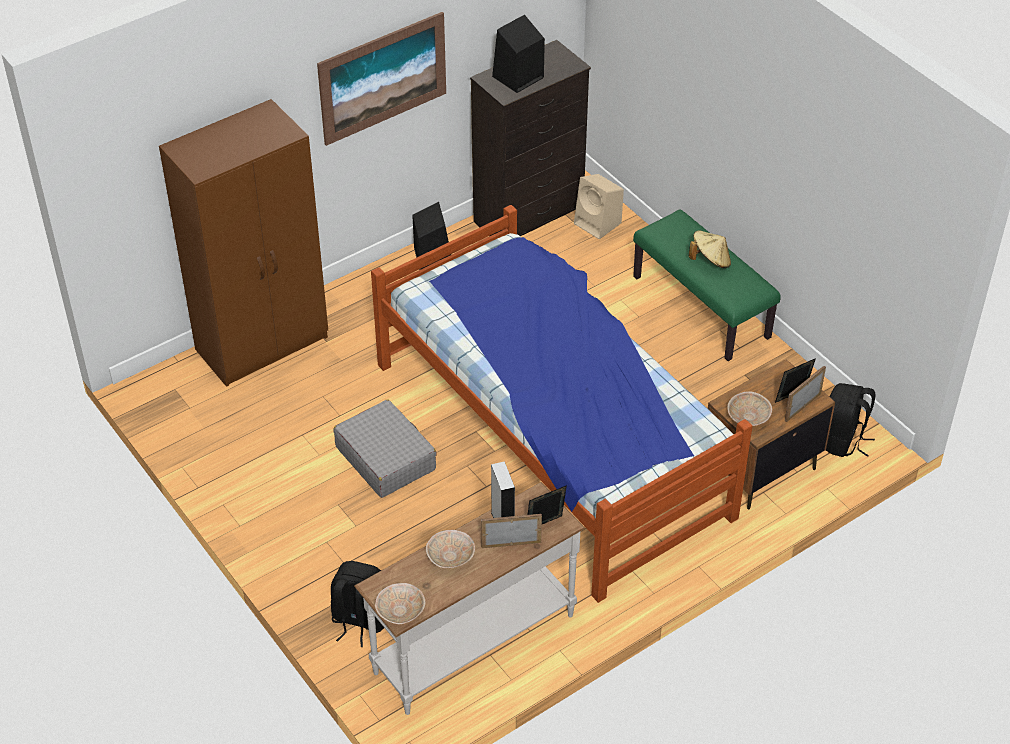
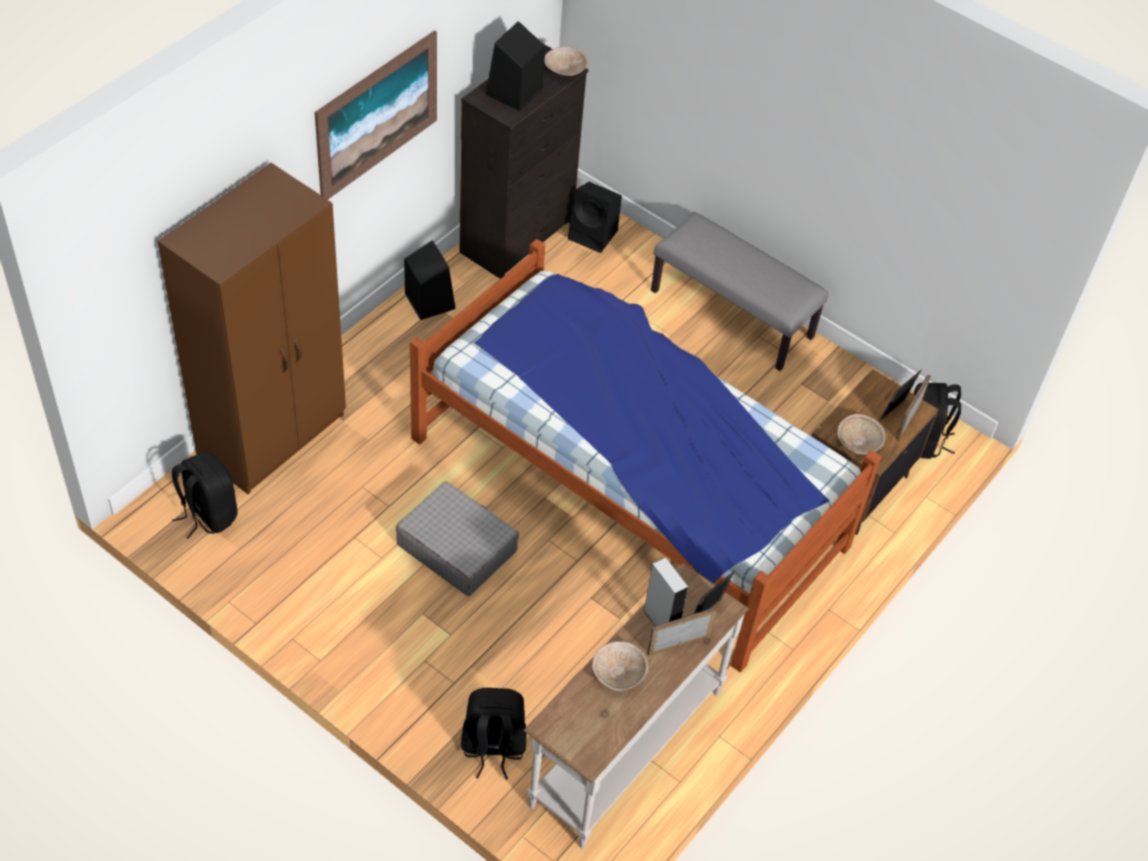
camera: 20 degrees left, 5 degrees up
beige bowl [375,583,426,624] -> beige bowl moved to [545,47,589,76]
beige speaker [574,174,624,239] -> black speaker [568,182,622,253]
green bench [633,209,781,361] -> grey bench [651,212,828,371]
beige hat [689,230,731,268] -> none
none -> black backpack [172,451,238,539]

